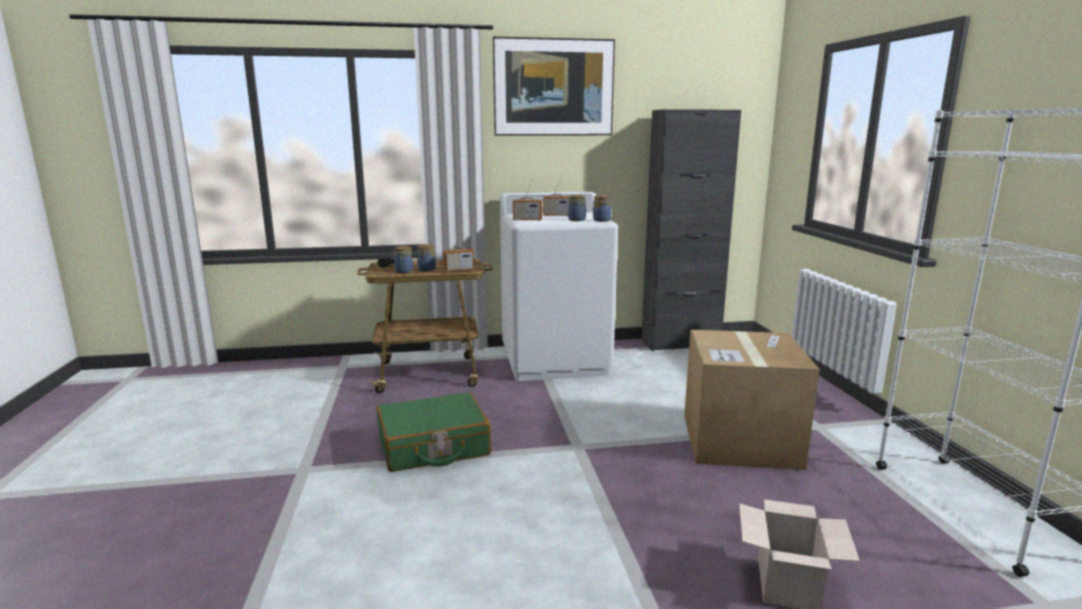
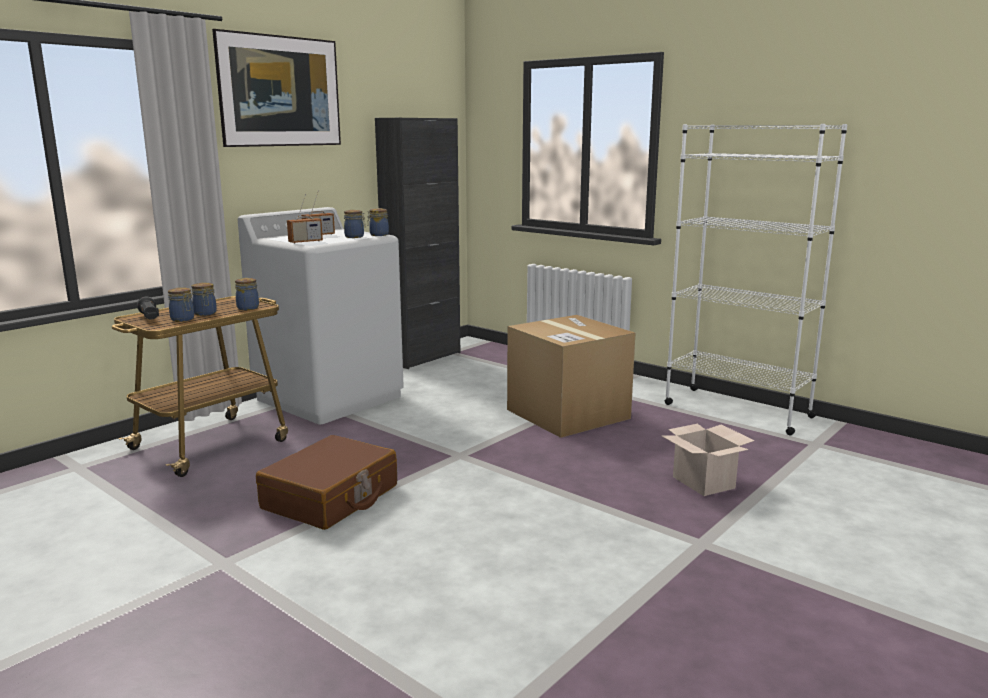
camera: 40 degrees left, 0 degrees up
green suitcase [376,392,491,472] -> brown suitcase [256,435,397,530]
radio [443,227,474,272] -> jar [235,278,259,310]

